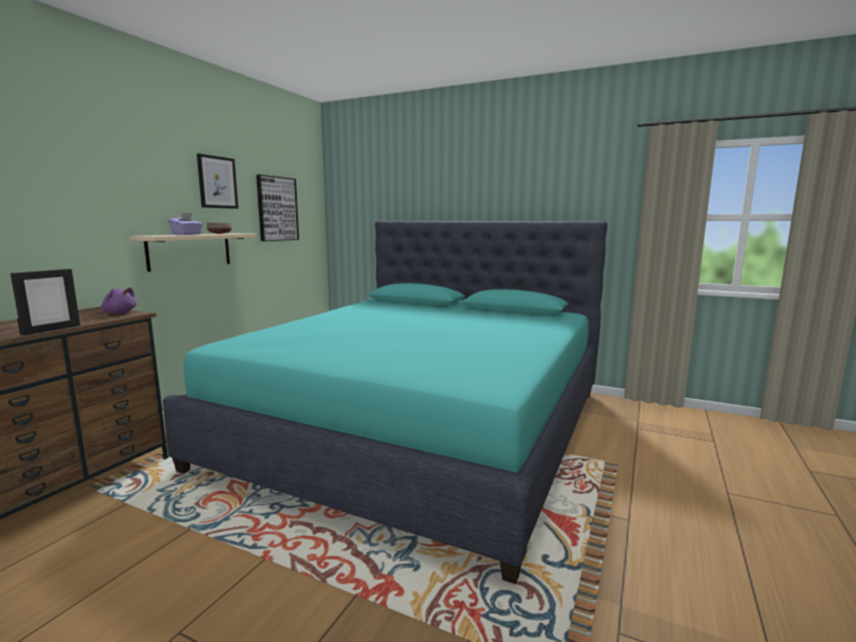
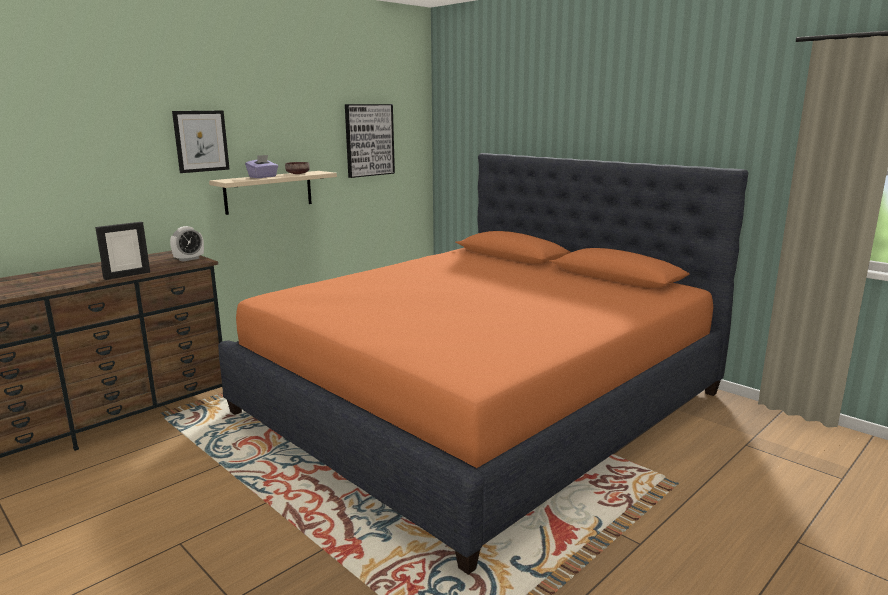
camera: 20 degrees right, 5 degrees up
purple plush toy [101,287,137,314] -> alarm clock [170,226,204,262]
turquoise bed [163,221,607,584] -> orange bed [218,153,748,575]
picture [197,154,238,209] -> picture moved to [172,111,230,173]

